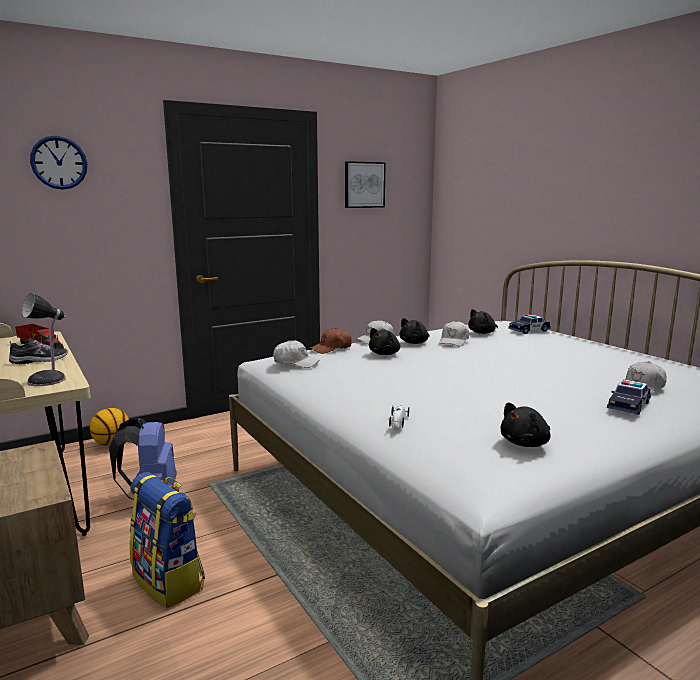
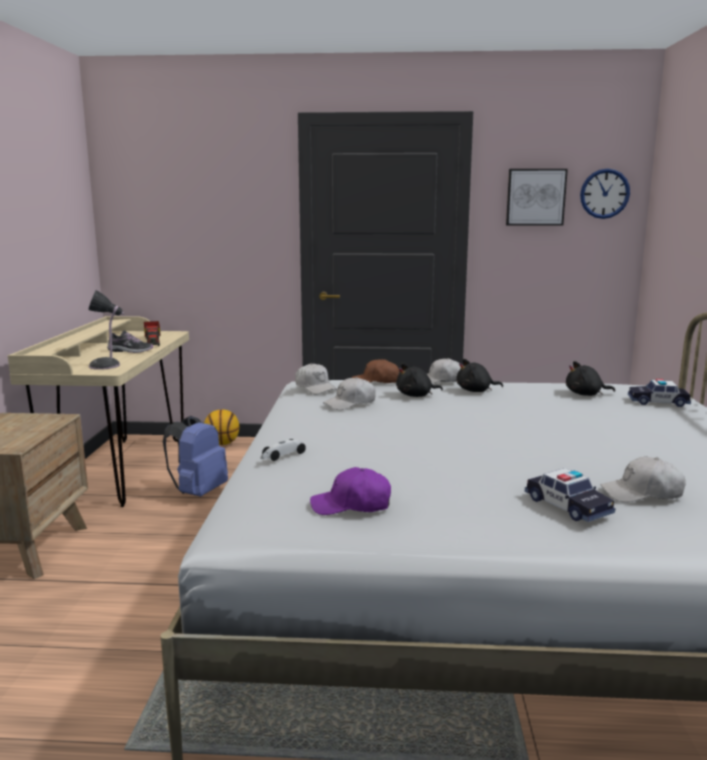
camera: 35 degrees right, 0 degrees up
wall clock [30,136,87,190] -> wall clock moved to [580,169,630,219]
backpack [130,472,205,608] -> none
white cap [439,321,469,346] -> white cap moved to [323,377,376,410]
black plush toy [500,402,551,447] -> purple cap [310,467,391,515]
toy car [607,379,651,415] -> toy car turned 105 degrees counterclockwise [525,468,615,522]

